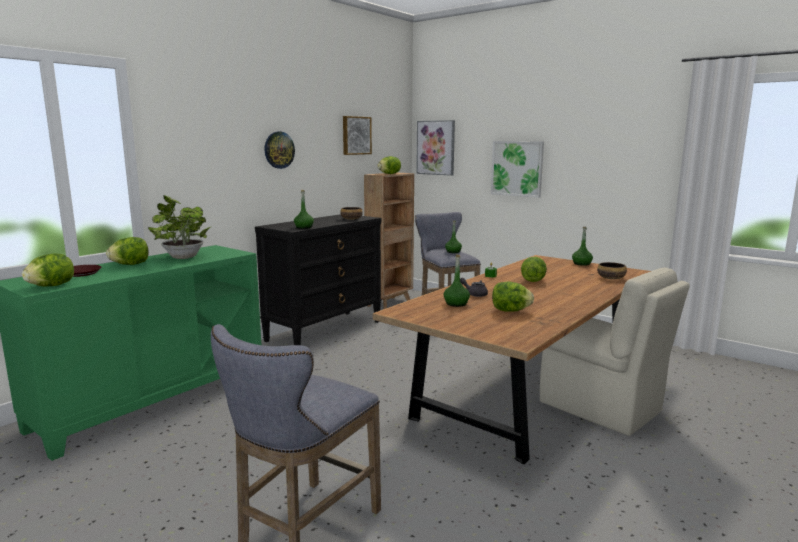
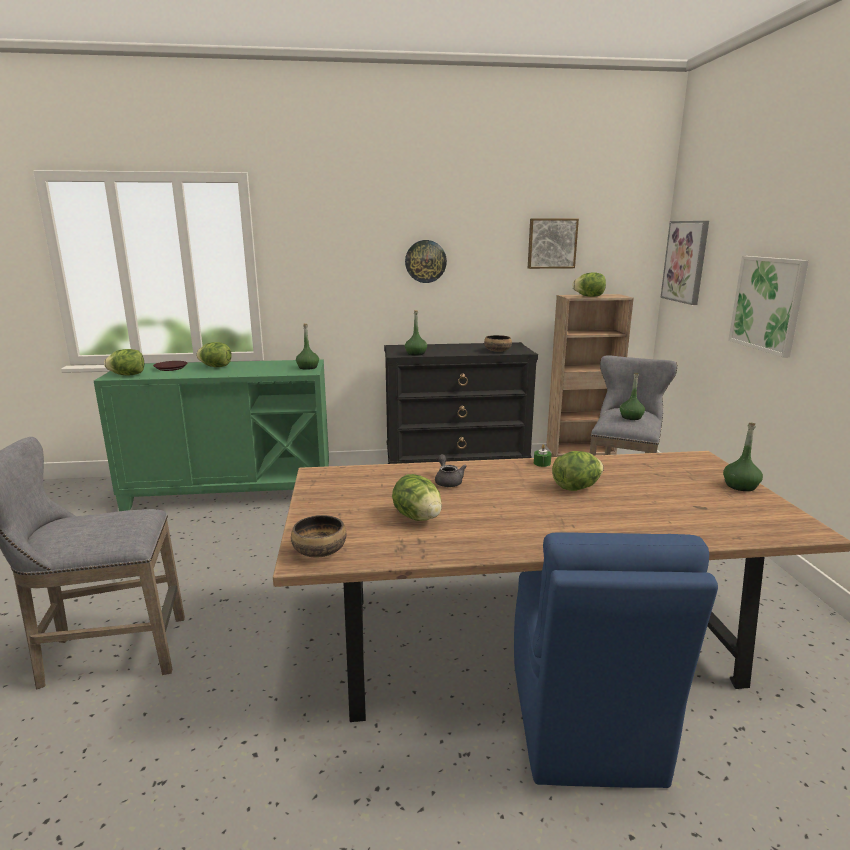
camera: 45 degrees right, 5 degrees up
potted plant [148,195,210,259] -> none
green bottle [443,254,470,307] -> green bottle moved to [296,323,319,370]
beige chair [540,267,690,436] -> blue chair [514,532,718,788]
bowl [597,262,627,279] -> bowl moved to [291,515,346,557]

